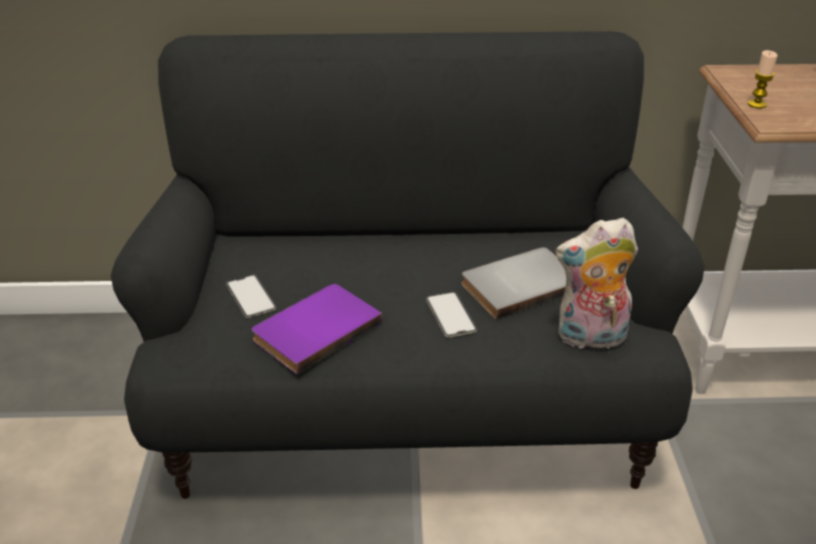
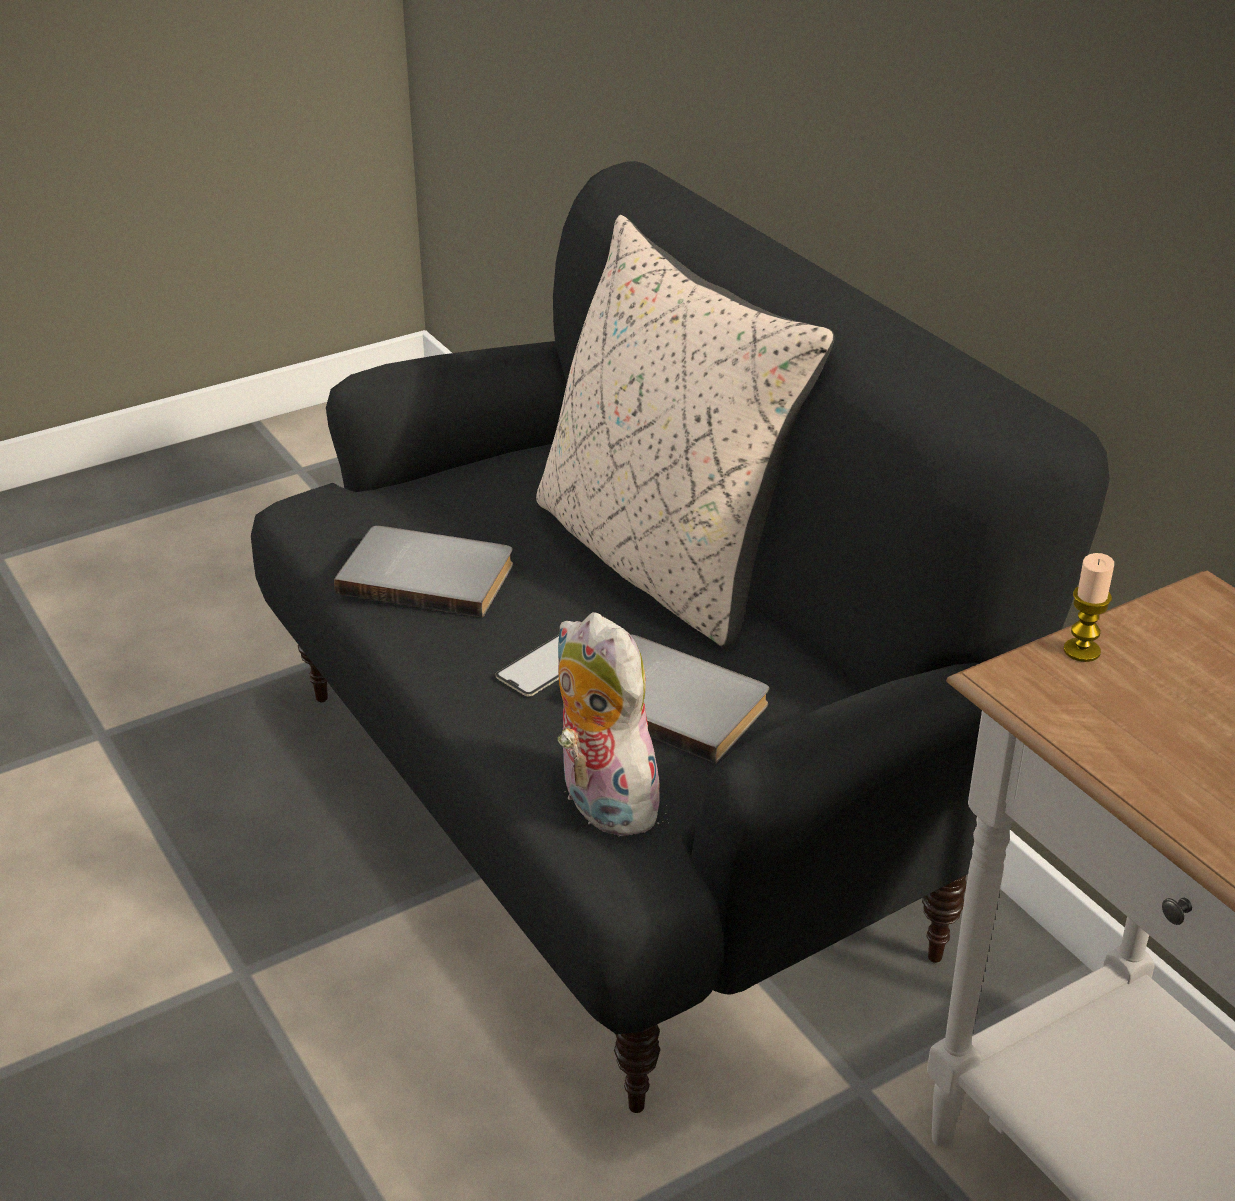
camera: 60 degrees right, 0 degrees up
phone [226,275,276,318] -> none
purple book [252,284,383,374] -> grey book [334,526,513,618]
none -> beige pillow [536,215,835,650]

